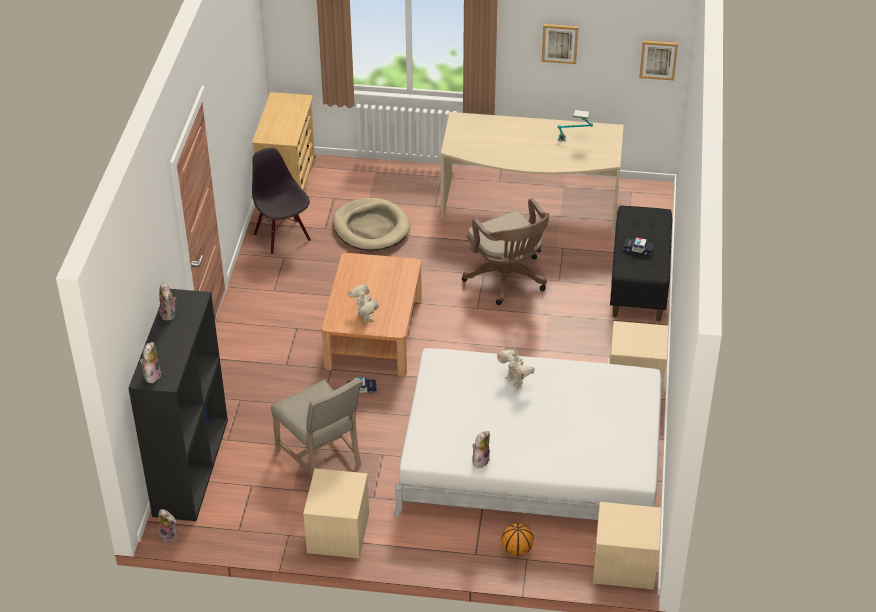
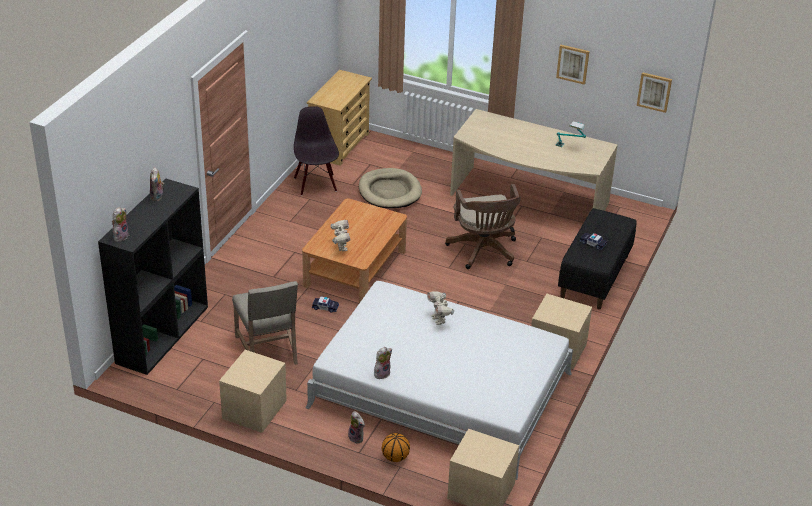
camera: 15 degrees right, 5 degrees down
plush toy [158,509,177,544] -> plush toy moved to [348,411,365,444]

